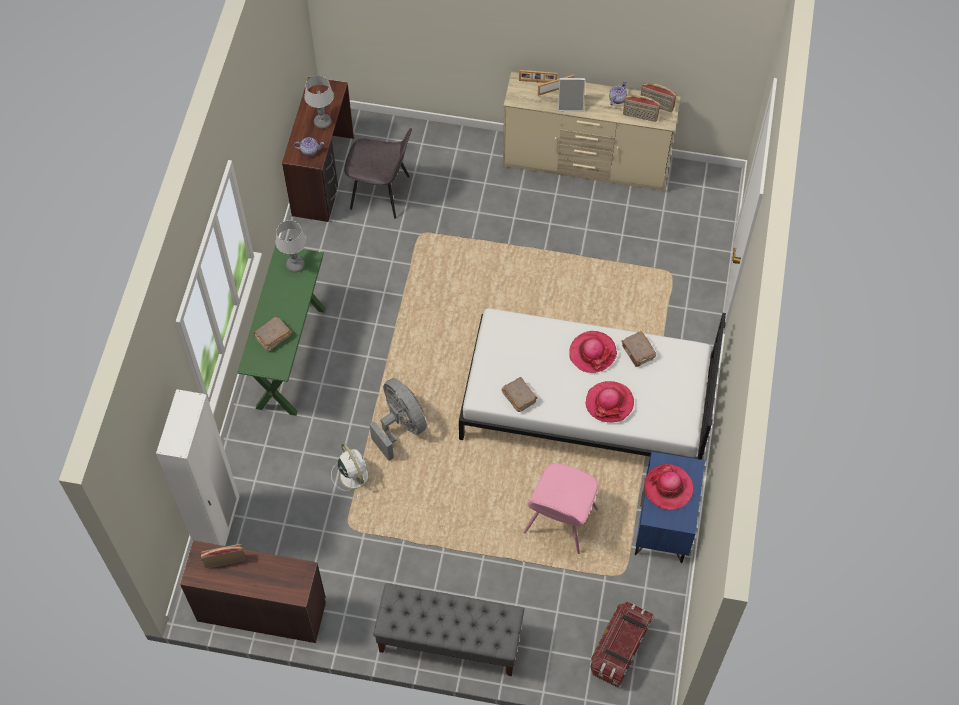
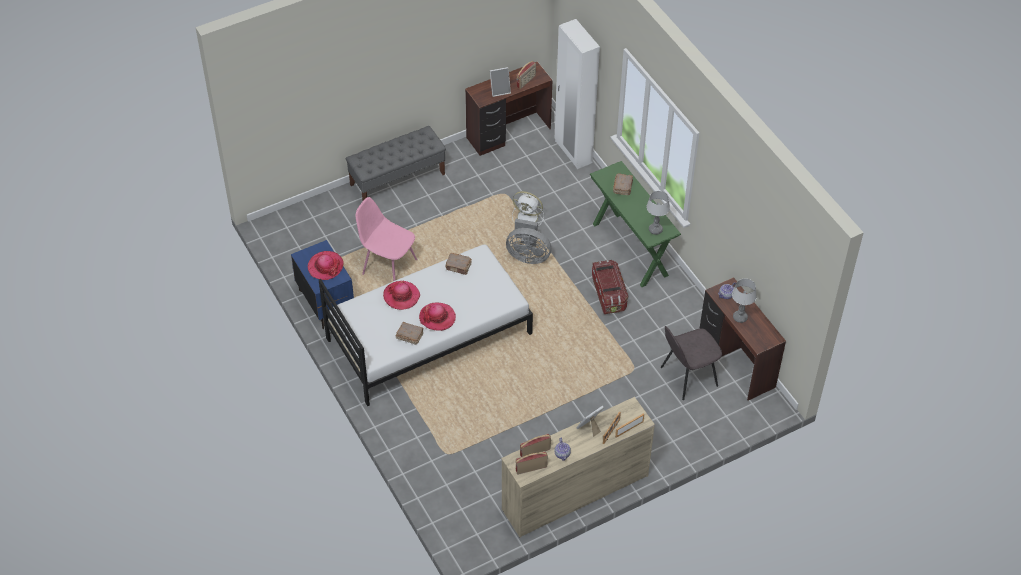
camera: 140 degrees right, 10 degrees down
pink chair [523,463,598,554] -> pink chair turned 45 degrees counterclockwise [356,197,417,281]
storage box [590,602,653,687] -> storage box moved to [592,260,628,314]
none -> picture frame [490,67,511,97]

